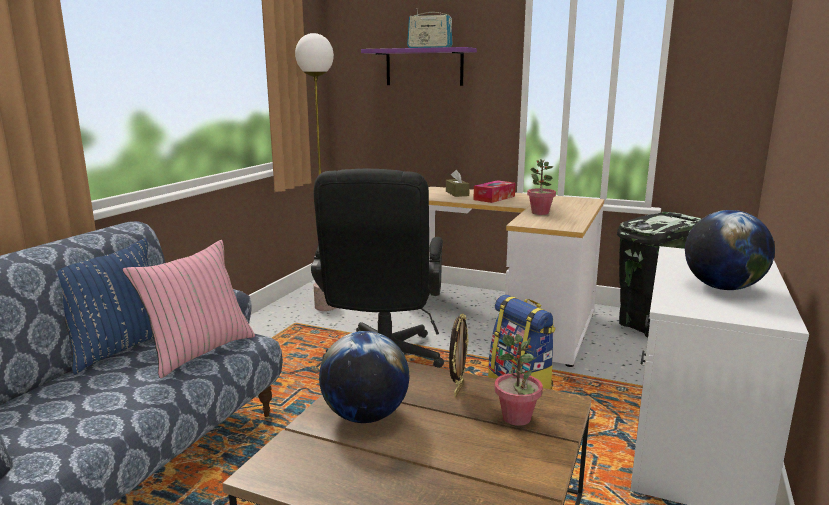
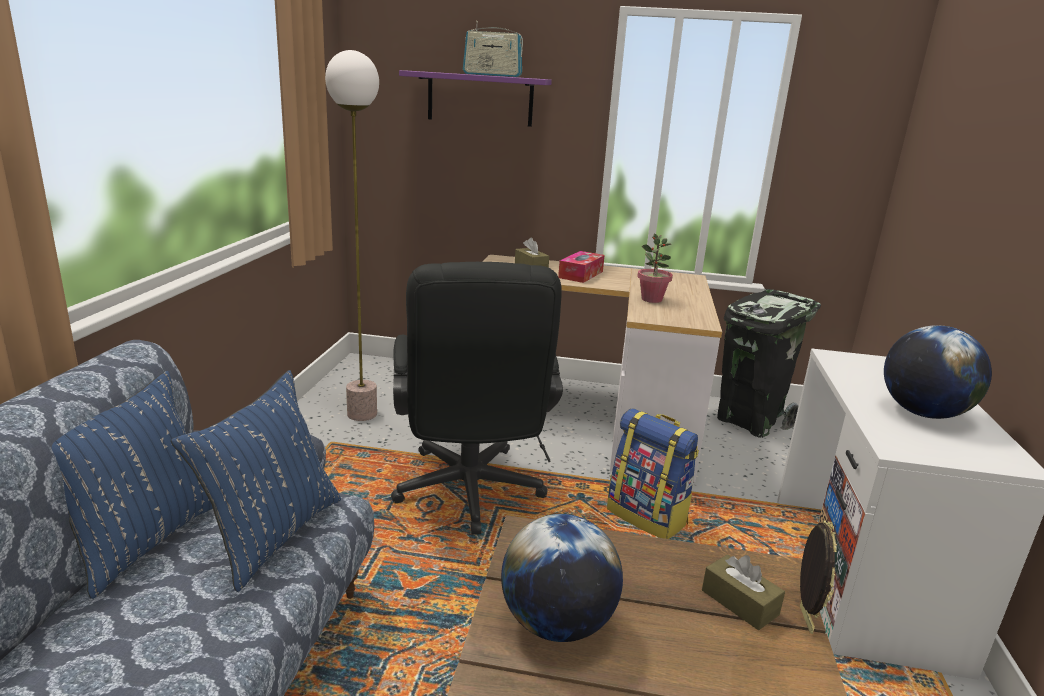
camera: 15 degrees left, 5 degrees up
pink pillow [122,240,255,378] -> blue pillow [171,370,341,592]
picture frame [449,313,469,397] -> picture frame moved to [800,520,837,634]
potted plant [494,334,543,426] -> brown tissue box [702,555,785,630]

